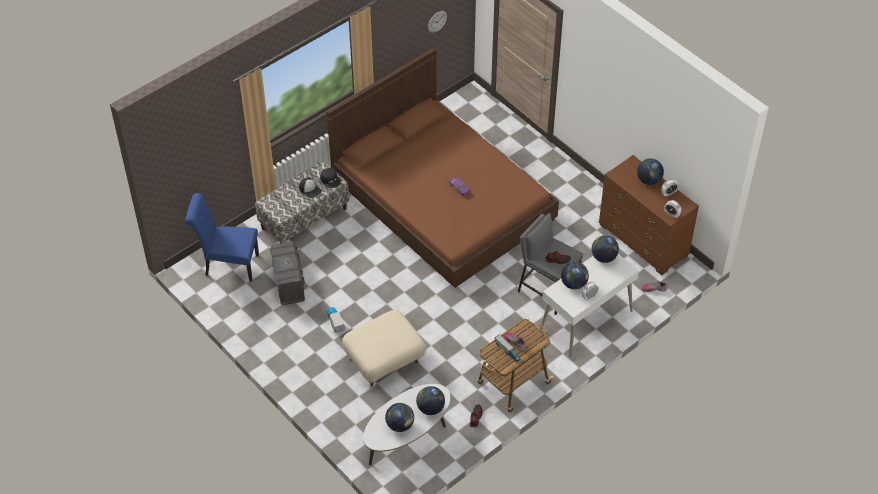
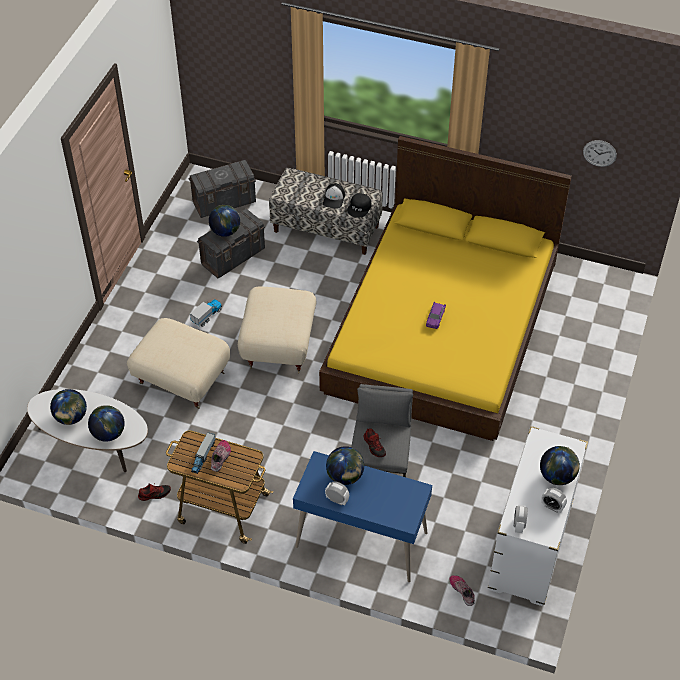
camera: 60 degrees right, 0 degrees up
blue chair [185,193,259,282] -> grey storage box [189,160,256,218]
brown bed [327,48,559,288] -> yellow bed [319,136,572,441]
white desk [540,254,639,357] -> blue desk [293,451,432,582]
globe [592,235,619,263] -> globe moved to [209,205,240,237]
brown dresser [599,155,699,275] -> white dresser [488,426,588,606]
none -> beige ottoman [238,286,316,374]

